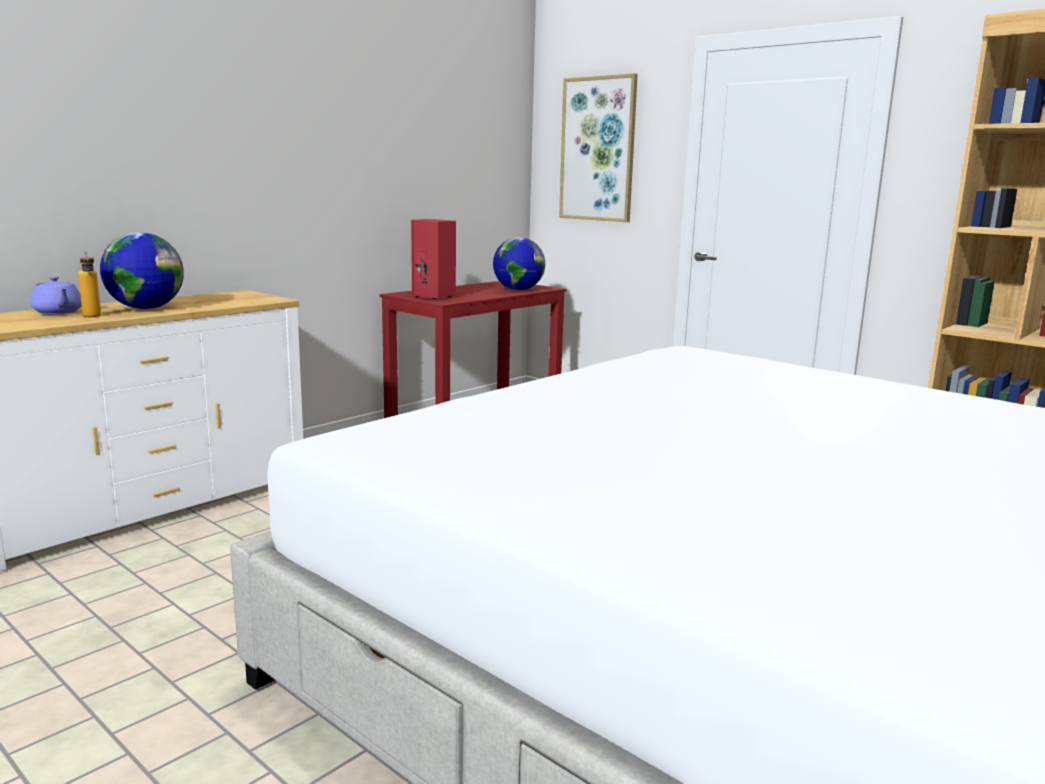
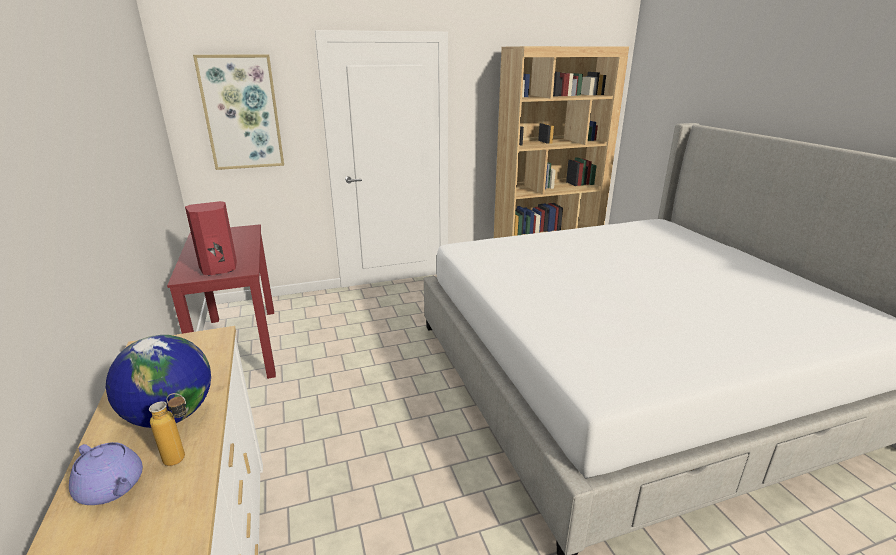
camera: 60 degrees left, 10 degrees up
purple teapot [30,276,82,314] -> purple teapot turned 45 degrees clockwise [69,442,143,505]
globe [493,237,545,290] -> none

